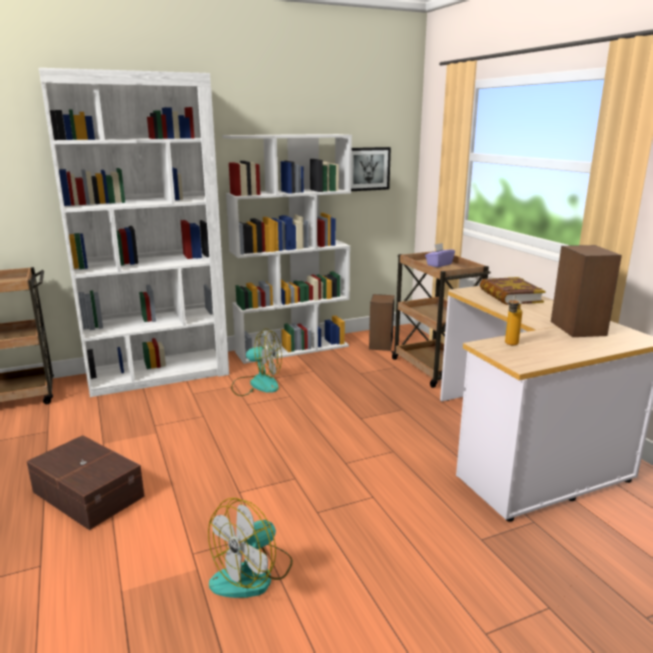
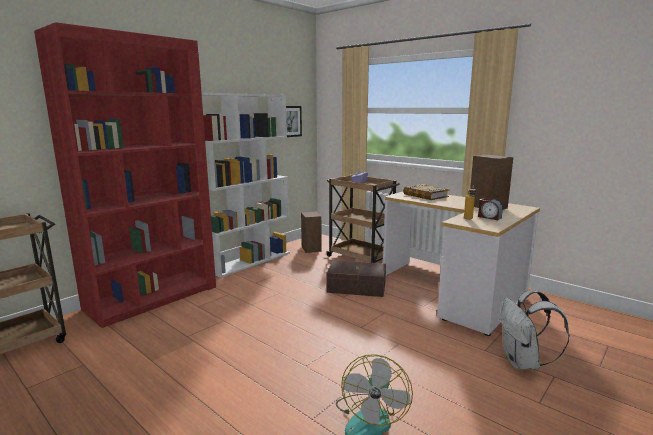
camera: 25 degrees left, 5 degrees down
brown storage box [27,435,145,530] -> brown storage box moved to [327,260,386,297]
white bookcase [38,68,229,397] -> red bookcase [34,22,216,328]
fan [231,329,282,396] -> none
none -> alarm clock [478,198,503,220]
none -> white backpack [500,290,570,370]

